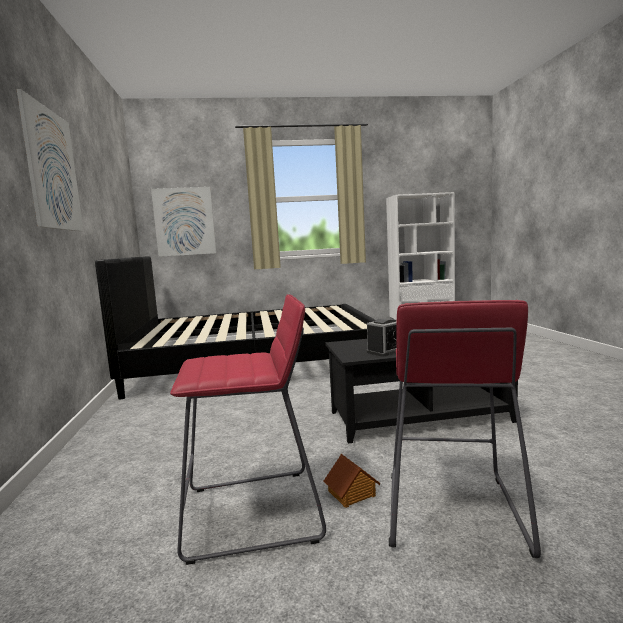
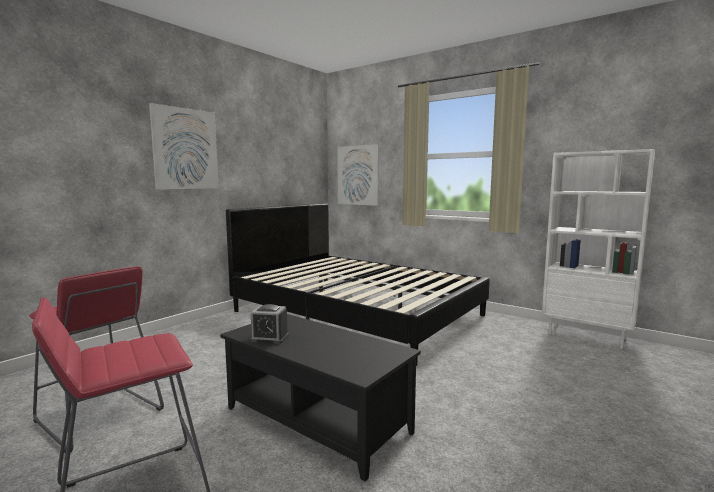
camera: 45 degrees right, 0 degrees up
toy house [324,454,381,508] -> none

